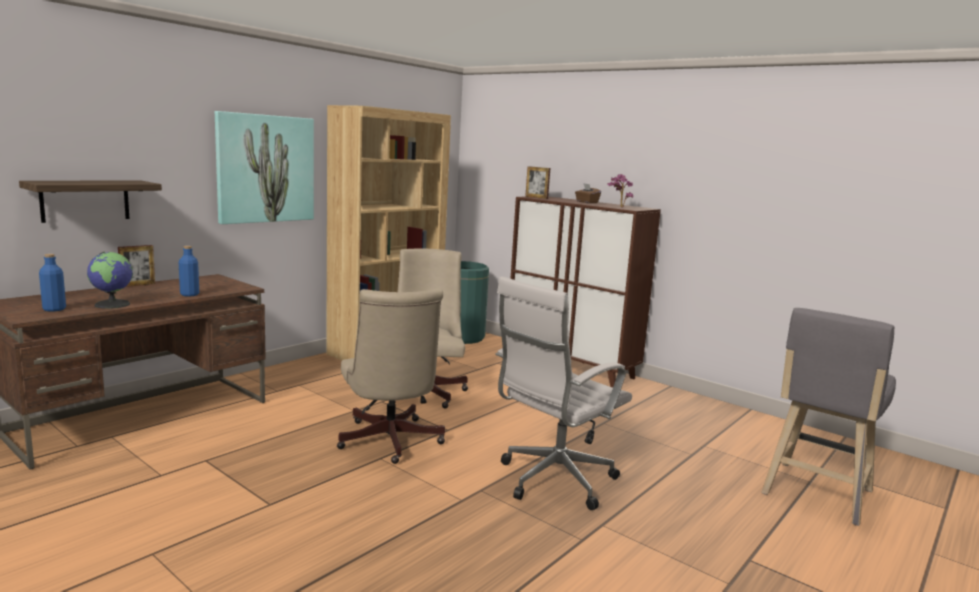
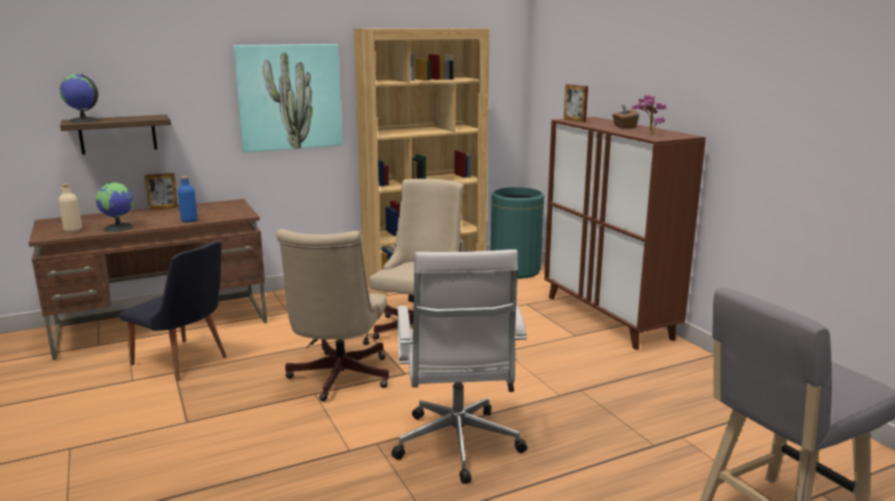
camera: 25 degrees right, 5 degrees up
blue bottle [39,254,66,312] -> beige bottle [58,184,82,232]
white office chair [495,276,632,510] -> white office chair turned 75 degrees counterclockwise [392,249,527,484]
none -> globe [59,74,98,123]
none -> black chair [120,241,227,381]

